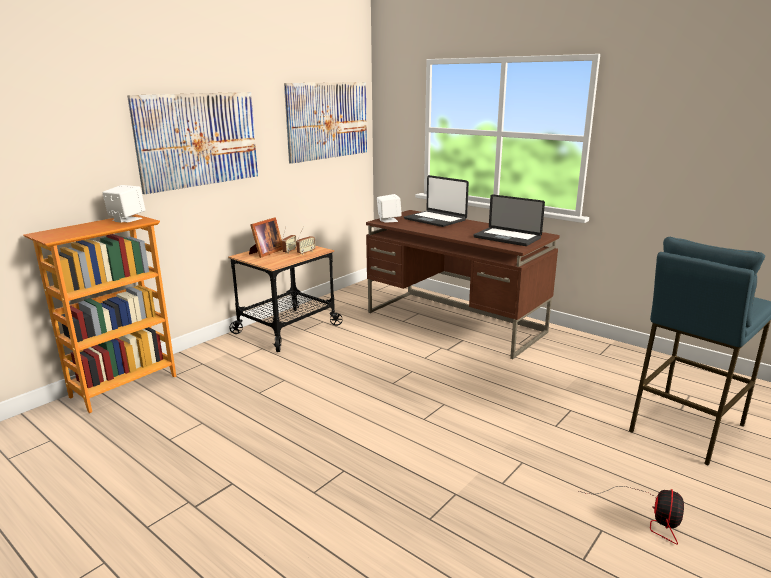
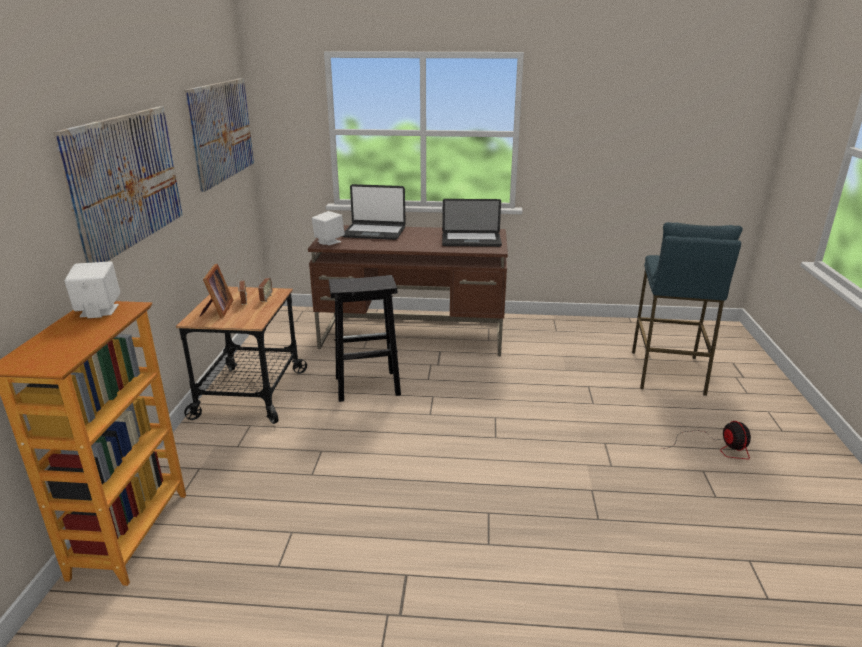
camera: 35 degrees left, 5 degrees up
none -> black stool [329,275,401,402]

